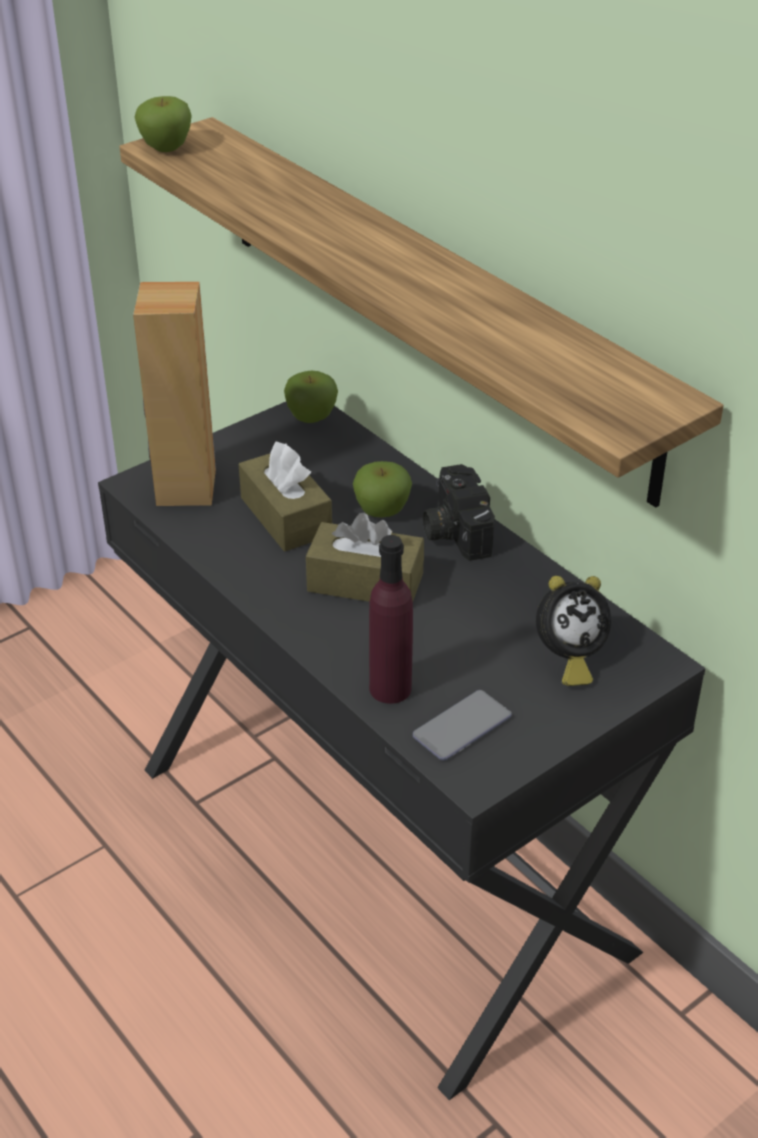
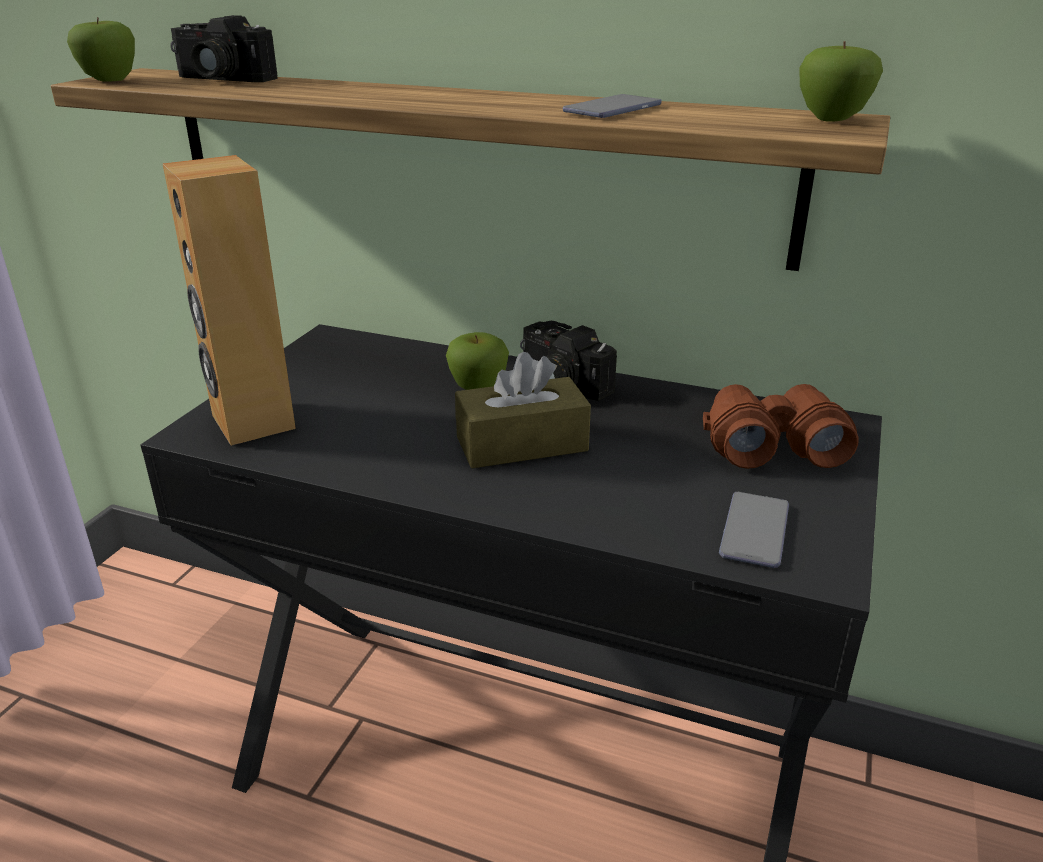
camera: 30 degrees left, 10 degrees down
brown tissue box [239,441,332,551] -> none
apple [284,371,338,423] -> apple moved to [800,41,883,122]
purple bottle [369,535,413,704] -> none
alarm clock [536,576,611,686] -> brown binoculars [703,384,859,469]
none -> camera [170,15,278,82]
none -> phone [563,94,662,118]

